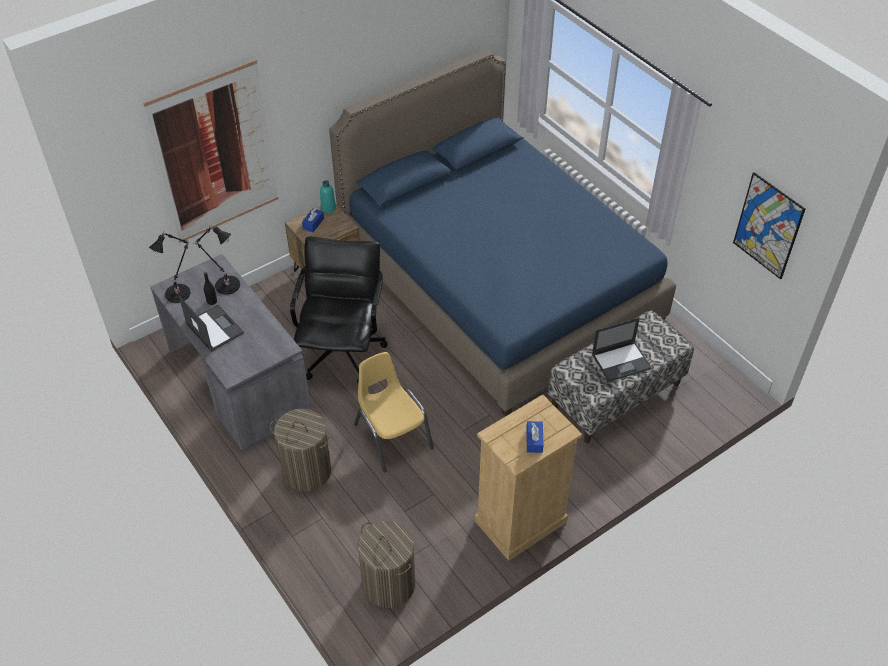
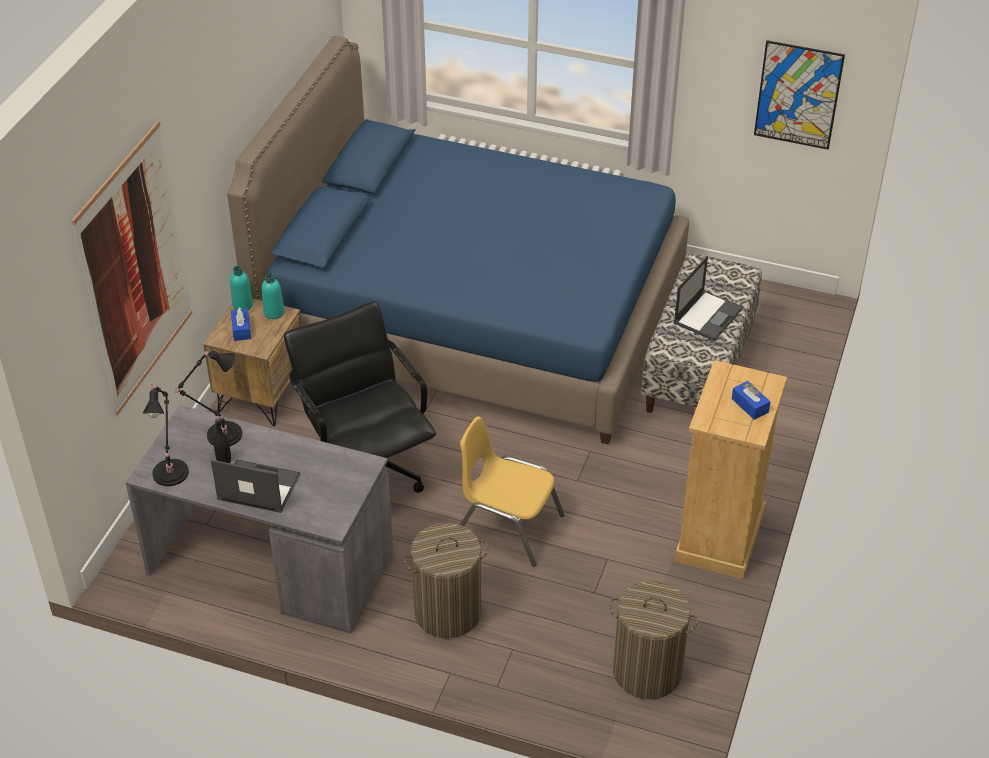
camera: 35 degrees left, 5 degrees down
none -> turquoise bottle [262,273,284,319]

